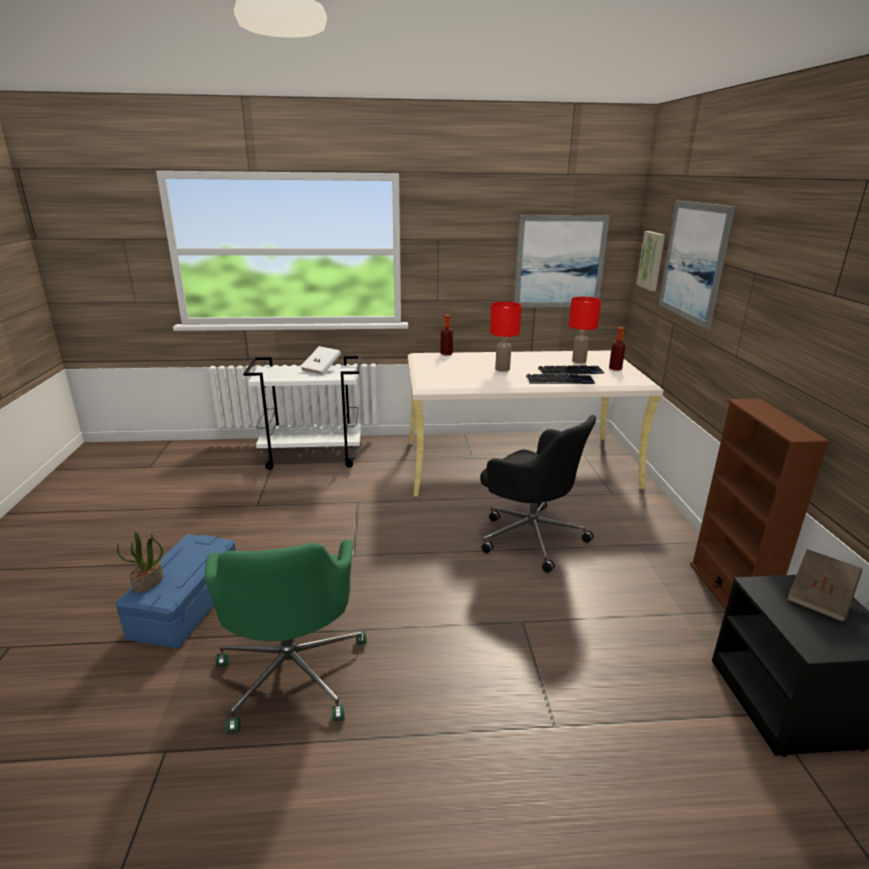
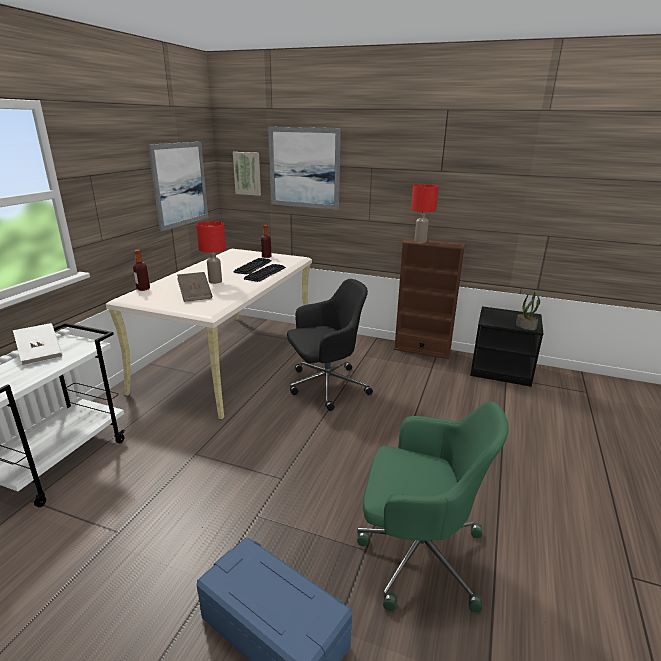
camera: 65 degrees left, 0 degrees up
potted plant [117,531,163,593] -> potted plant moved to [516,292,540,330]
red table lamp [569,297,601,363] -> red table lamp moved to [411,184,439,243]
brown book [787,549,862,622] -> brown book moved to [177,272,212,302]

